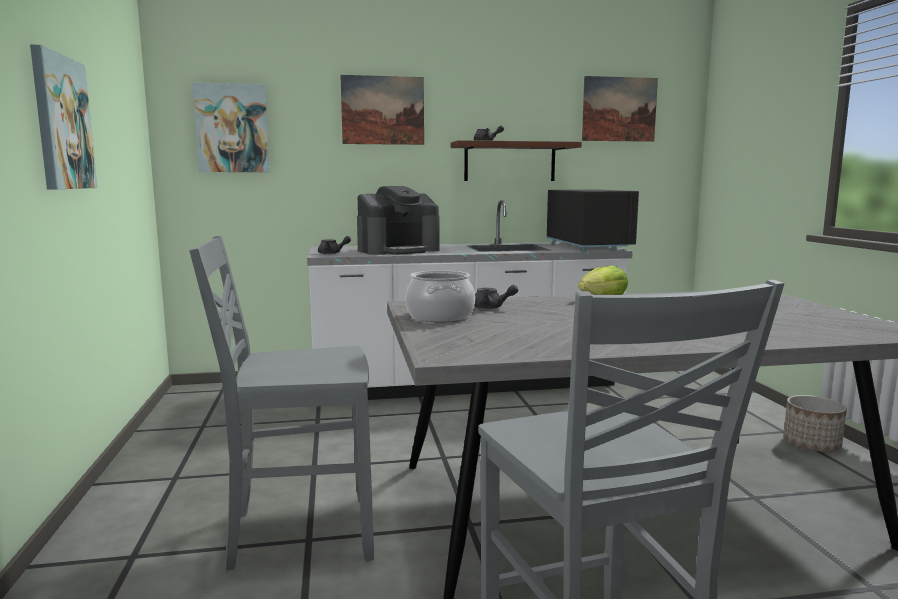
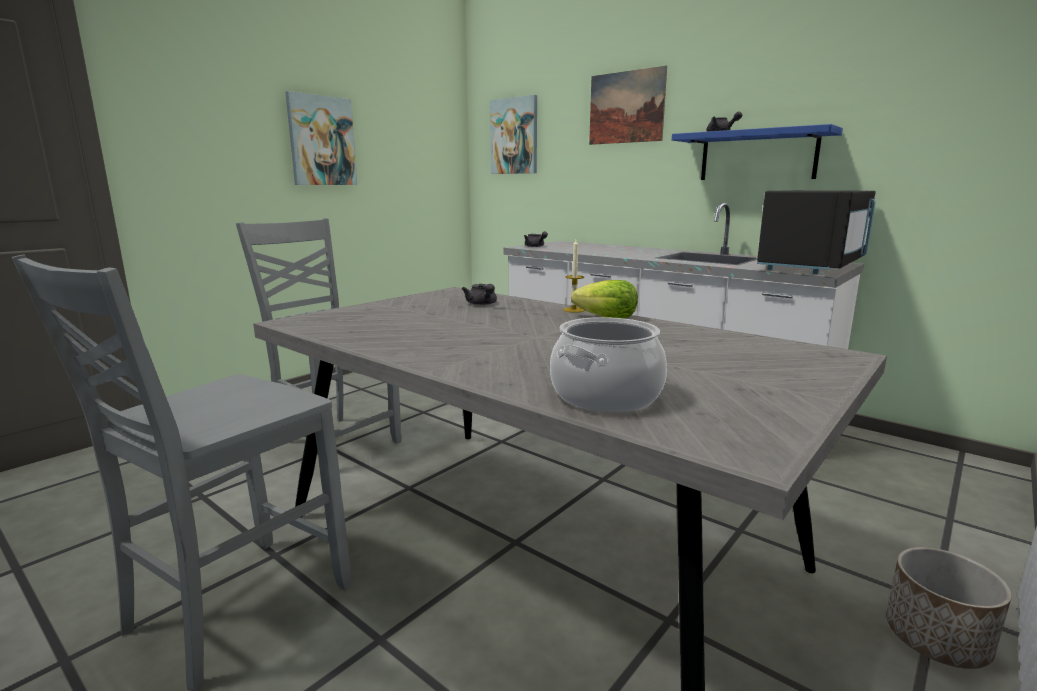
camera: 50 degrees right, 5 degrees up
coffee machine [357,186,440,255] -> none
cooking pot [405,270,475,322] -> cooking pot moved to [550,317,667,412]
brown shelf [451,140,582,181] -> blue shelf [672,124,843,180]
picture [582,76,658,142] -> none
none -> candle [563,239,585,313]

